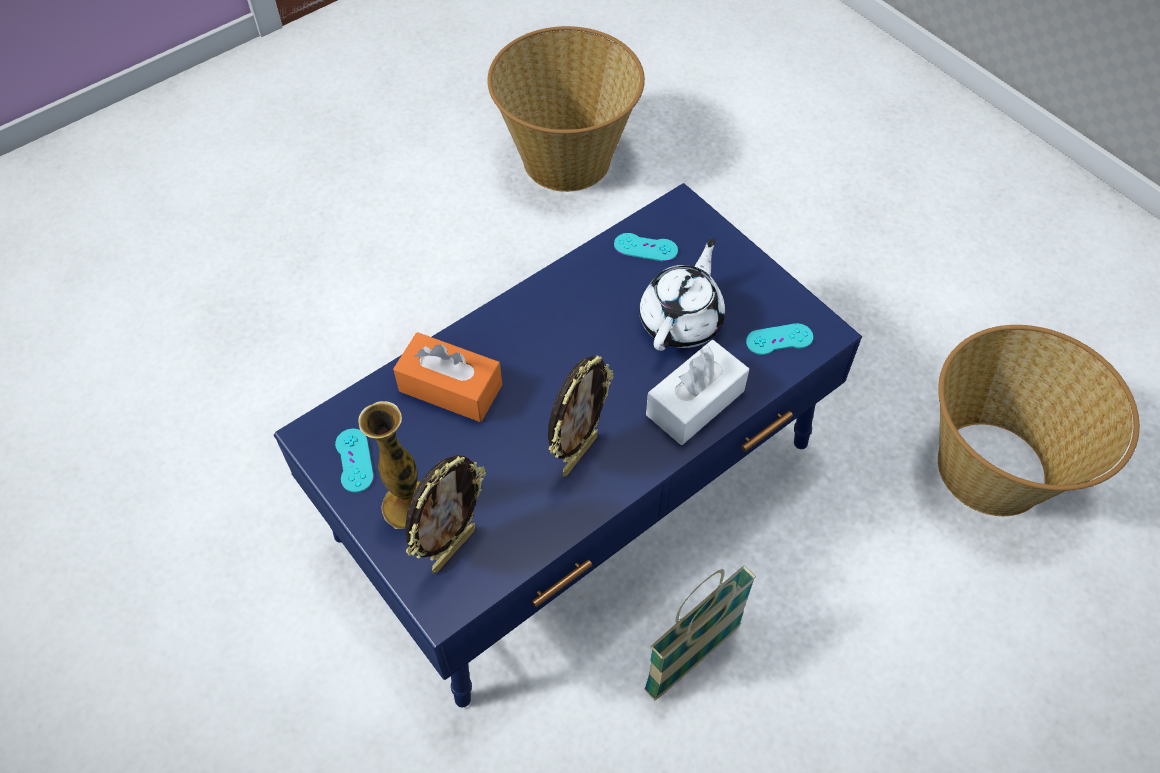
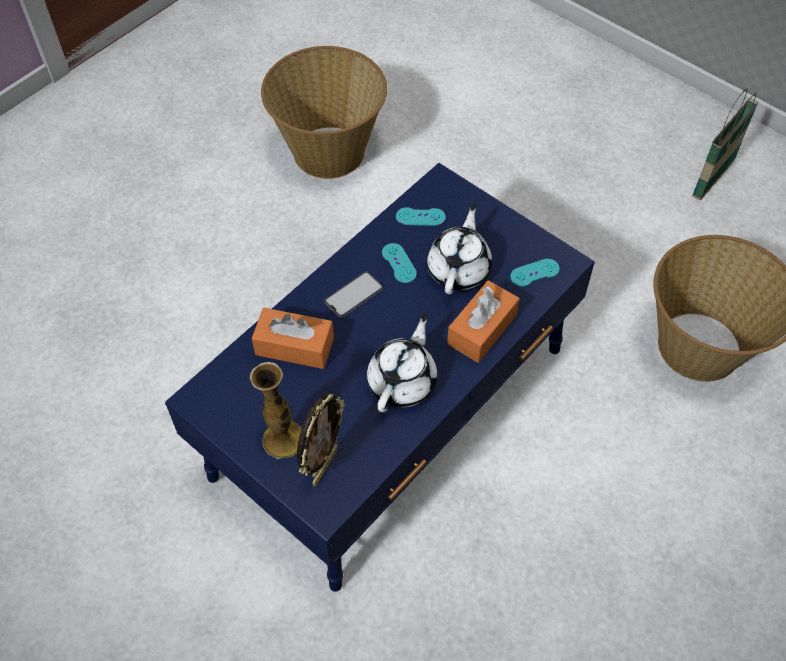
camera: 10 degrees left, 0 degrees up
turquoise game controller [335,429,374,493] -> turquoise game controller moved to [382,243,417,283]
picture frame [548,355,614,477] -> white teapot [367,314,437,412]
basket [644,565,756,700] -> basket moved to [692,89,759,200]
white tissue box [646,340,749,445] -> orange tissue box [447,280,520,363]
none -> phone [324,271,383,318]

